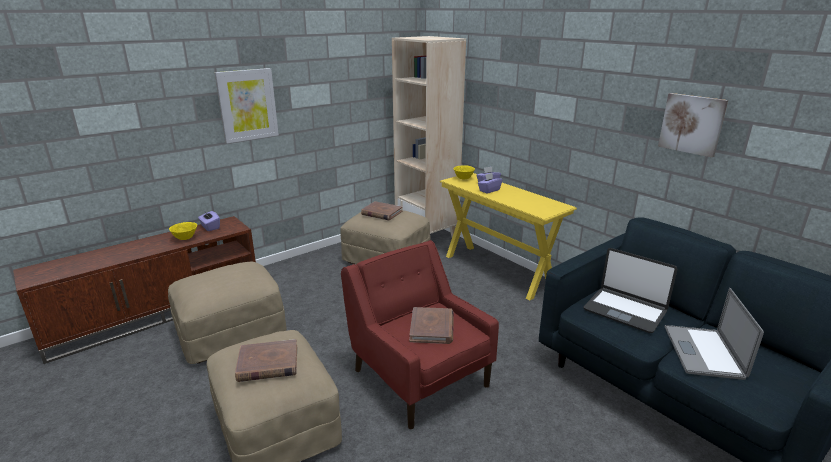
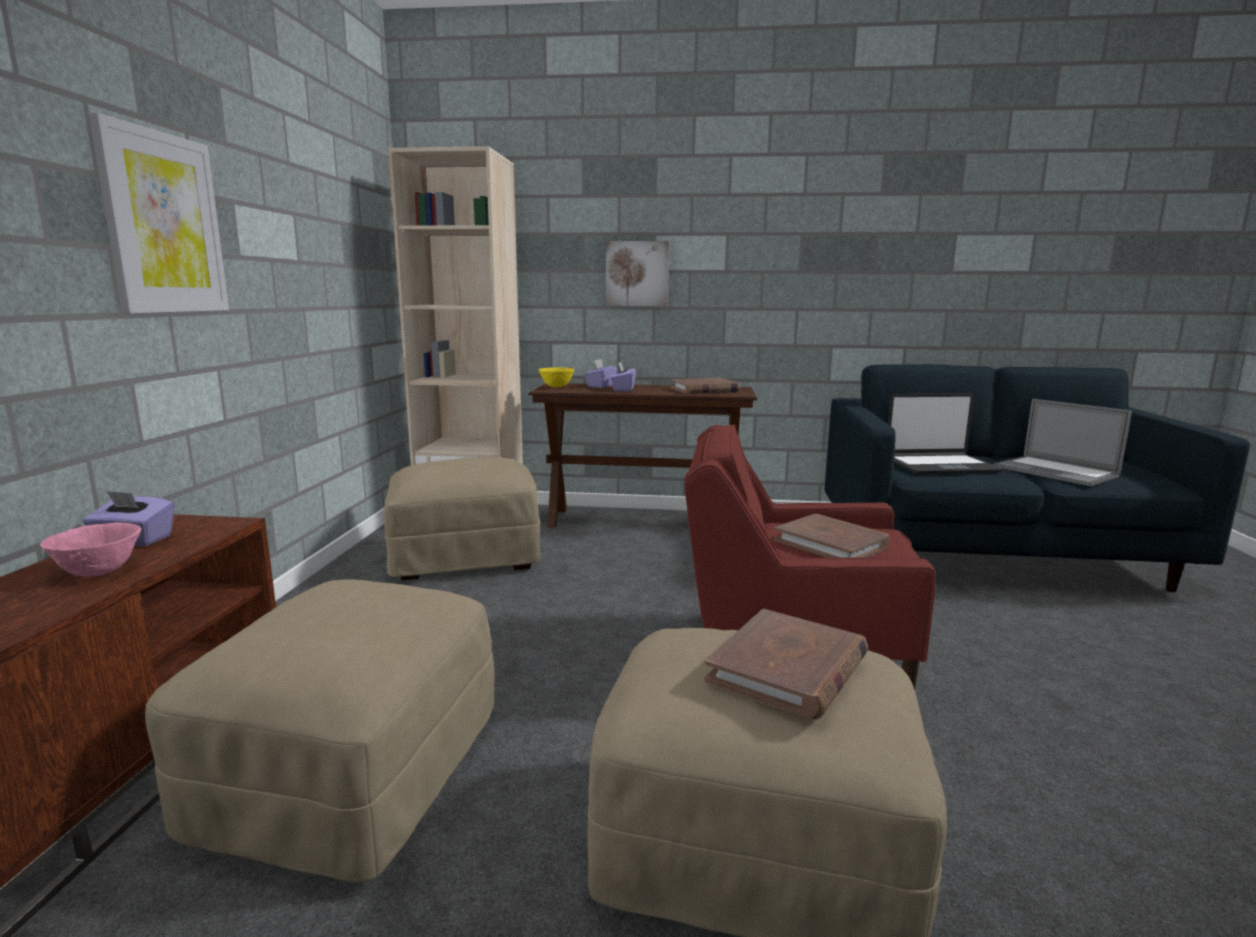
camera: 45 degrees left, 10 degrees down
yellow bowl [169,222,197,240] -> pink bowl [40,522,141,577]
brown book [361,201,403,220] -> brown book moved to [671,378,740,394]
yellow console table [440,173,577,301] -> brown console table [528,383,757,528]
picture [658,93,728,158] -> picture moved to [606,241,669,306]

